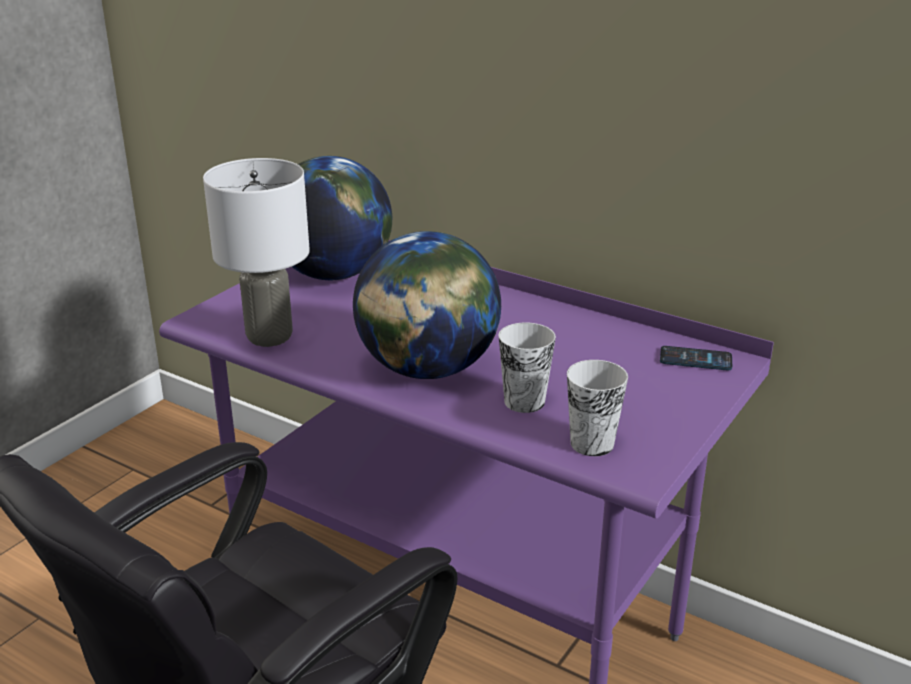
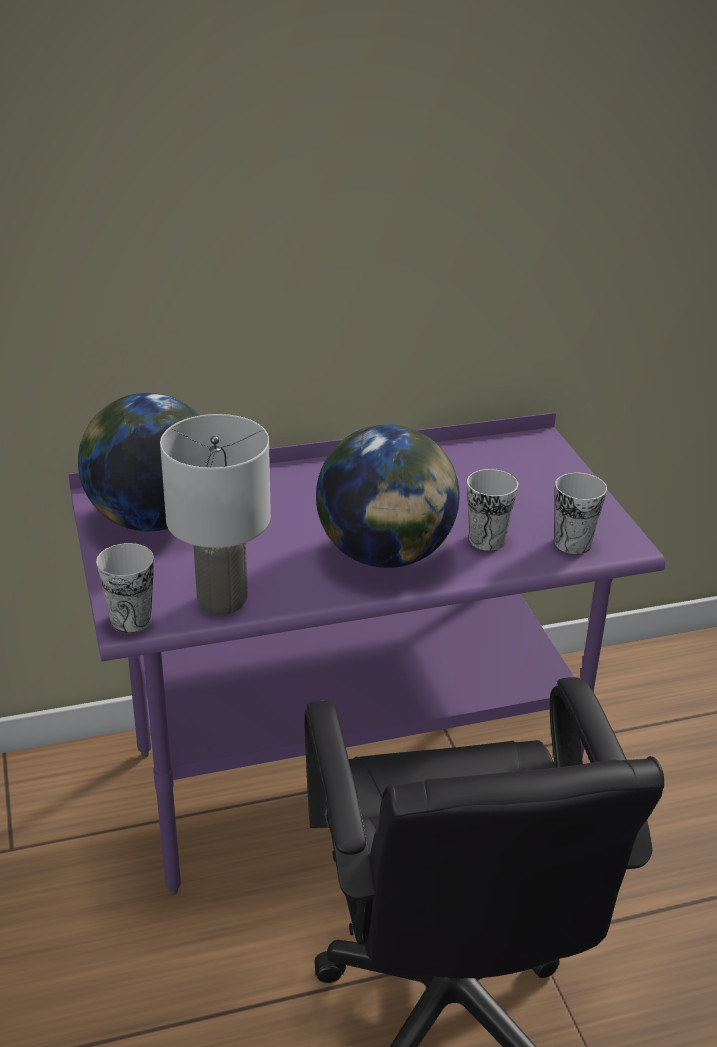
camera: 50 degrees left, 5 degrees up
phone [660,346,732,370] -> none
none -> cup [96,543,154,633]

